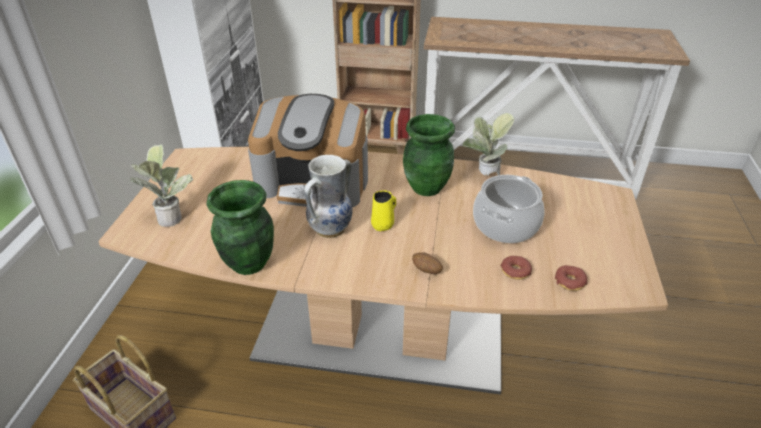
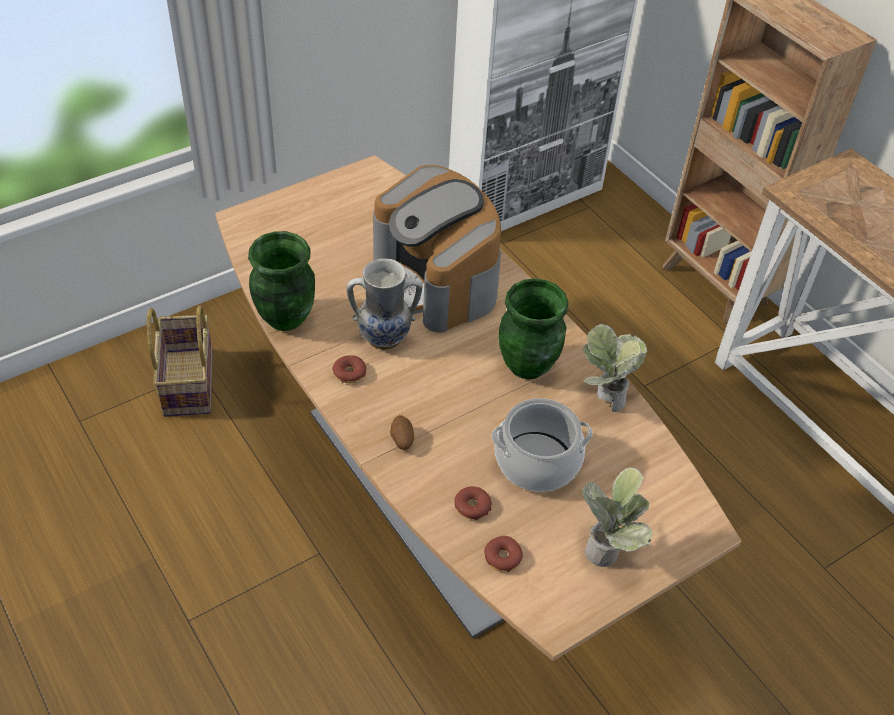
camera: 45 degrees right, 10 degrees up
potted plant [129,144,193,227] -> potted plant moved to [582,468,653,567]
yellow mug [371,190,396,231] -> none
none -> donut [332,355,366,383]

